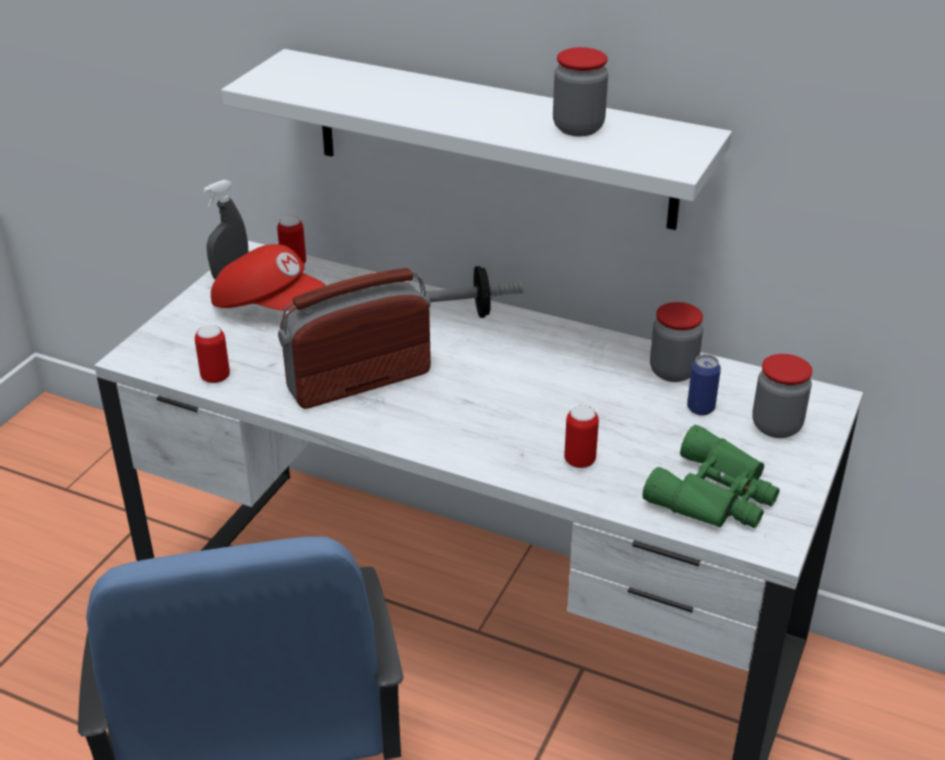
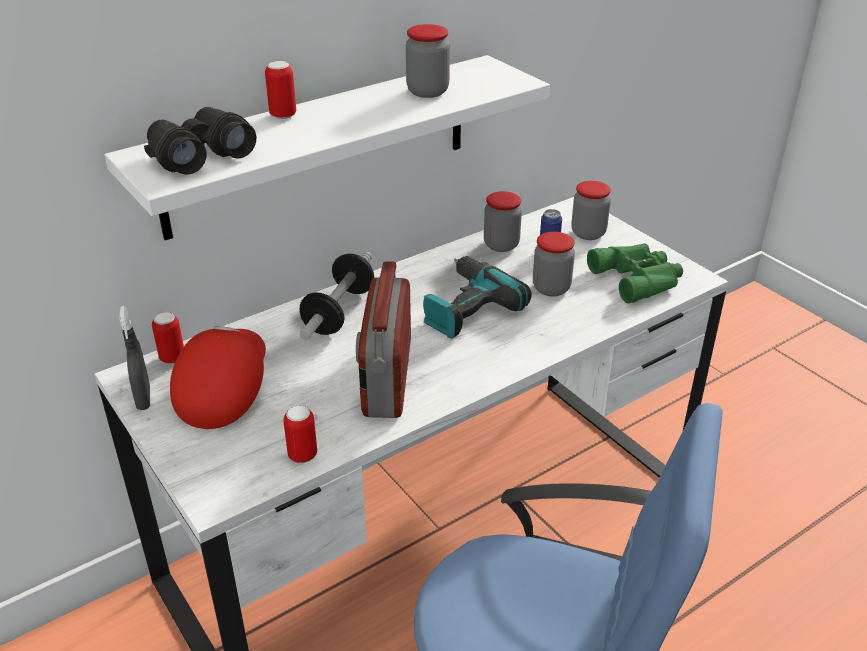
camera: 60 degrees left, 0 degrees up
red cap [211,244,326,311] -> red cap turned 45 degrees counterclockwise [170,326,266,429]
can [564,405,599,468] -> can moved to [265,61,296,119]
none -> black binoculars [144,107,256,175]
none -> power drill [423,256,532,339]
none -> jar [533,232,575,296]

